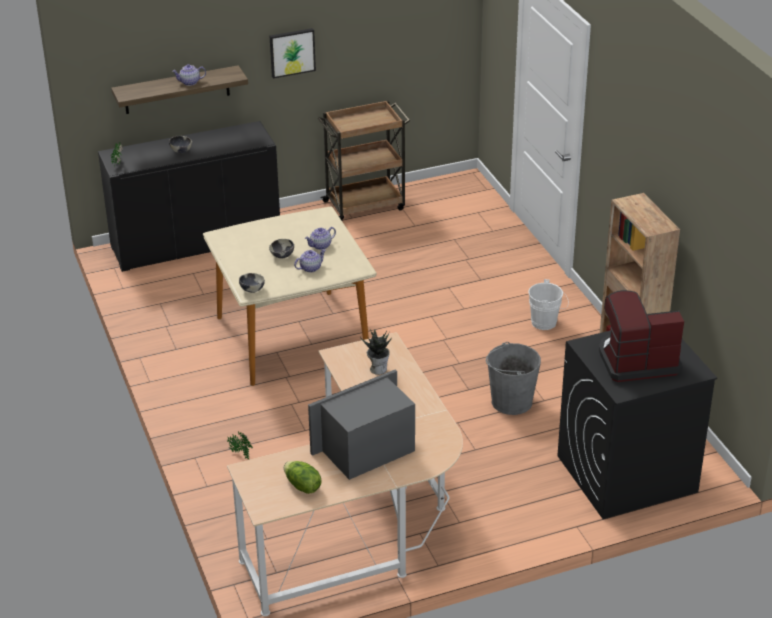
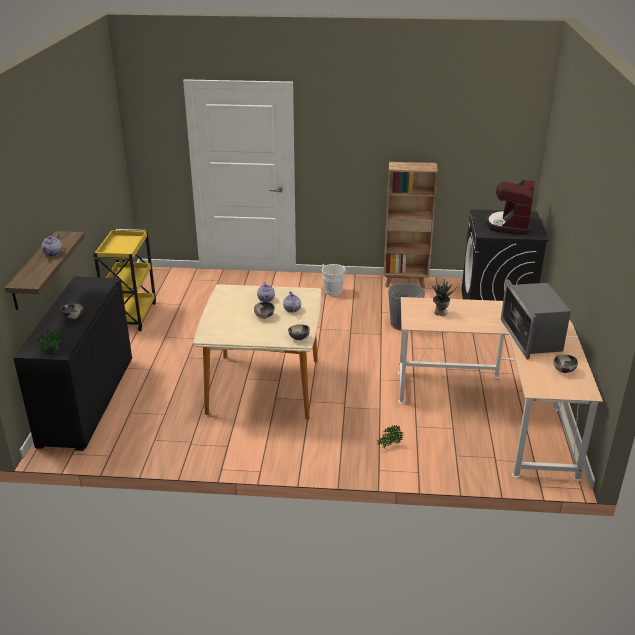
camera: 65 degrees left, 5 degrees down
picture [270,28,316,78] -> none
lettuce [284,461,322,494] -> bowl [553,354,578,373]
brown cart [318,100,410,220] -> yellow cart [93,229,156,331]

